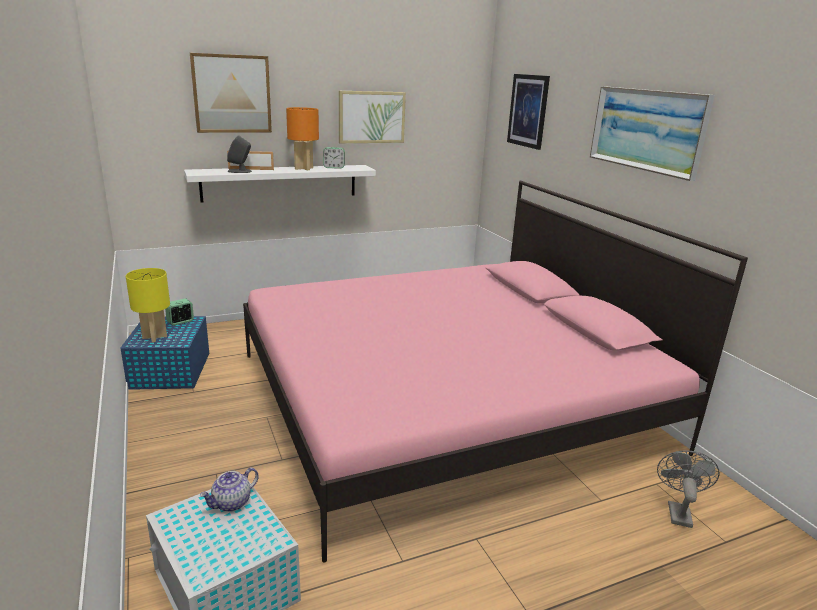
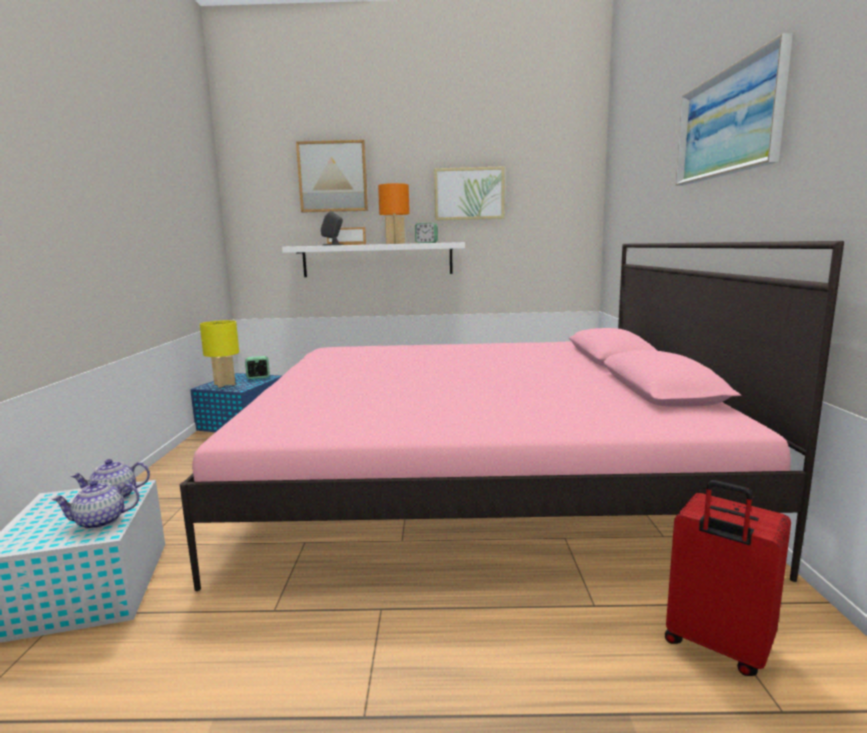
camera: 25 degrees right, 10 degrees down
picture [507,74,550,150] -> none
grey fan [657,450,720,528] -> red suitcase [665,480,791,676]
none -> teapot [51,480,140,529]

